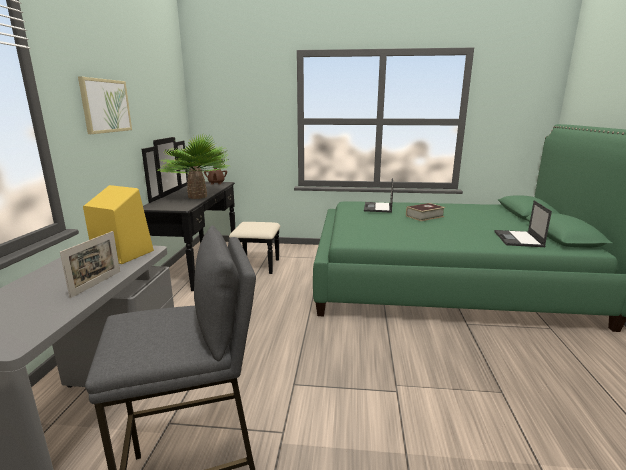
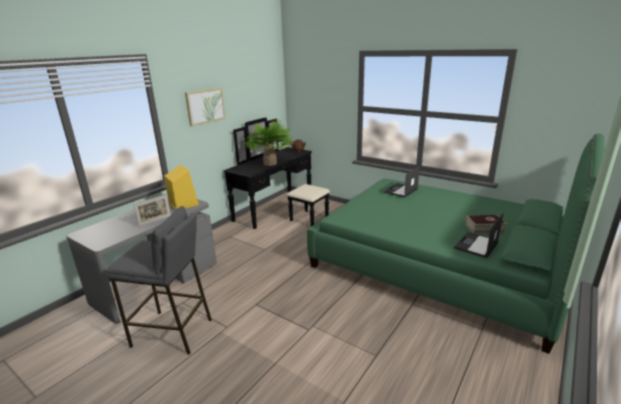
camera: 30 degrees right, 5 degrees up
book [406,203,445,221] -> book moved to [465,215,507,234]

